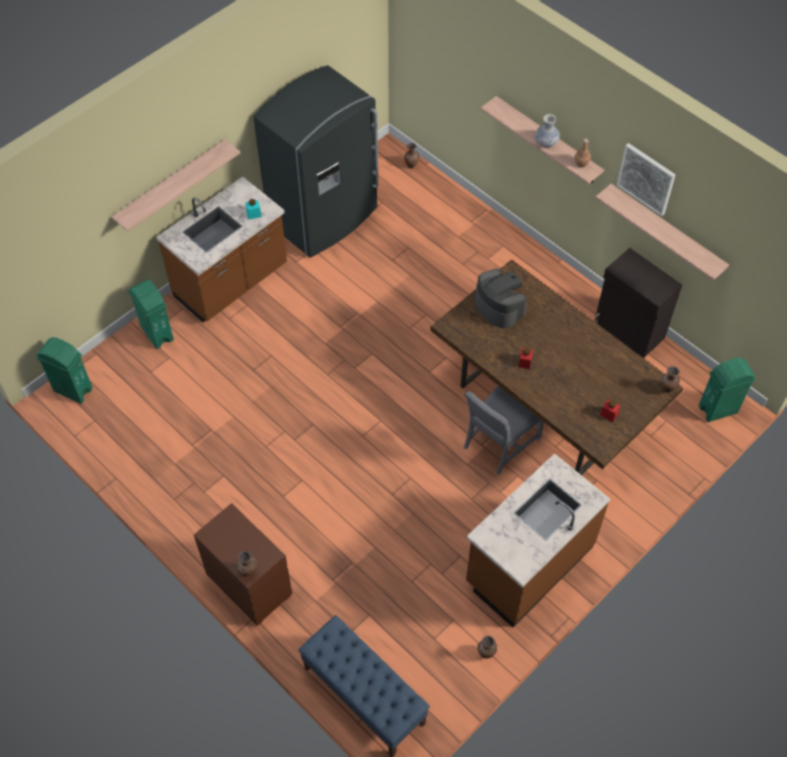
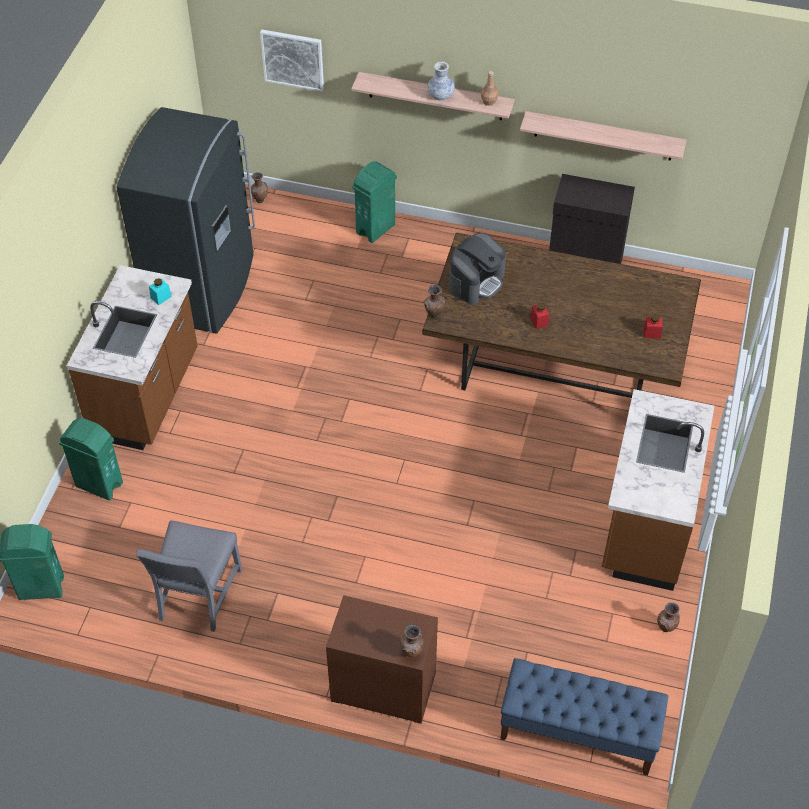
camera: 30 degrees left, 5 degrees down
shelf [112,139,241,232] -> none
grey chair [464,386,544,475] -> grey chair moved to [136,520,242,632]
coffee machine [475,269,527,328] -> coffee machine turned 105 degrees clockwise [449,233,506,305]
picture [616,143,676,216] -> picture moved to [260,29,324,92]
brown vase [661,366,680,393] -> brown vase moved to [424,285,445,318]
green trash can [699,358,756,422] -> green trash can moved to [352,161,397,243]

